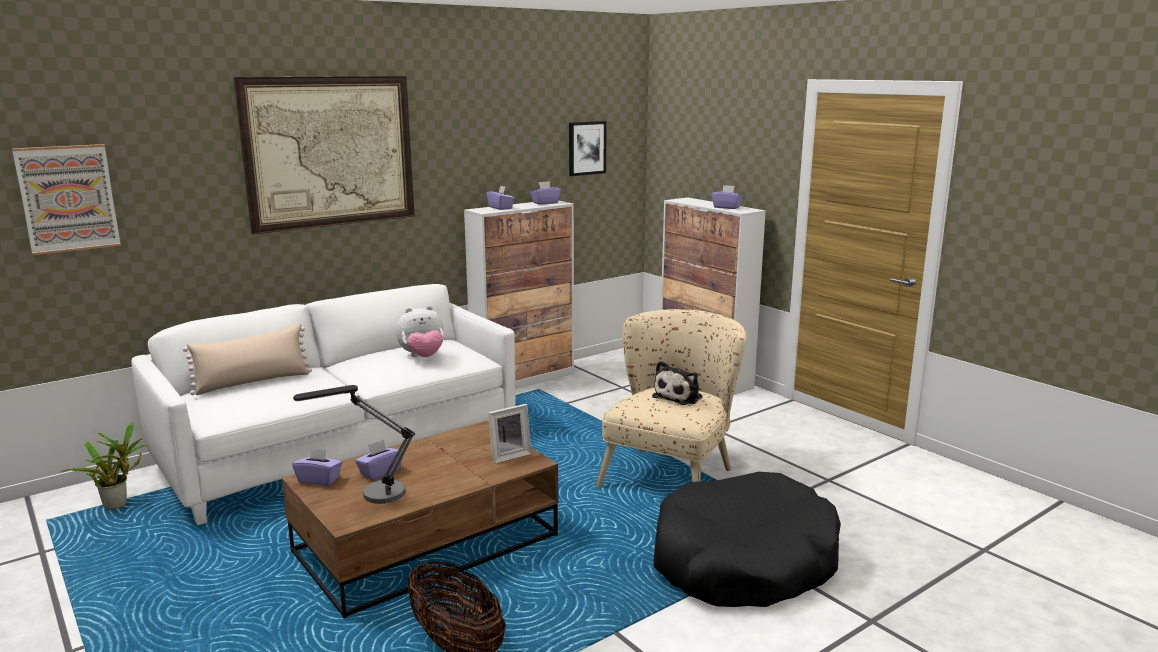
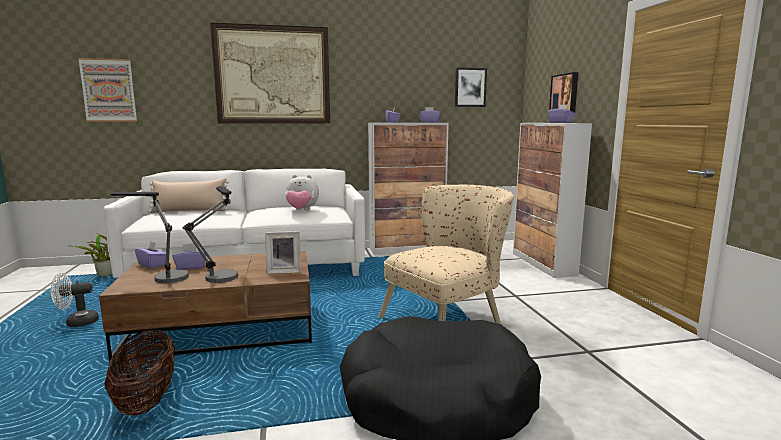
camera: 25 degrees right, 5 degrees down
plush toy [652,361,703,405] -> none
none -> white fan [51,273,99,327]
none -> table lamp [183,186,238,283]
none -> picture [549,72,578,113]

